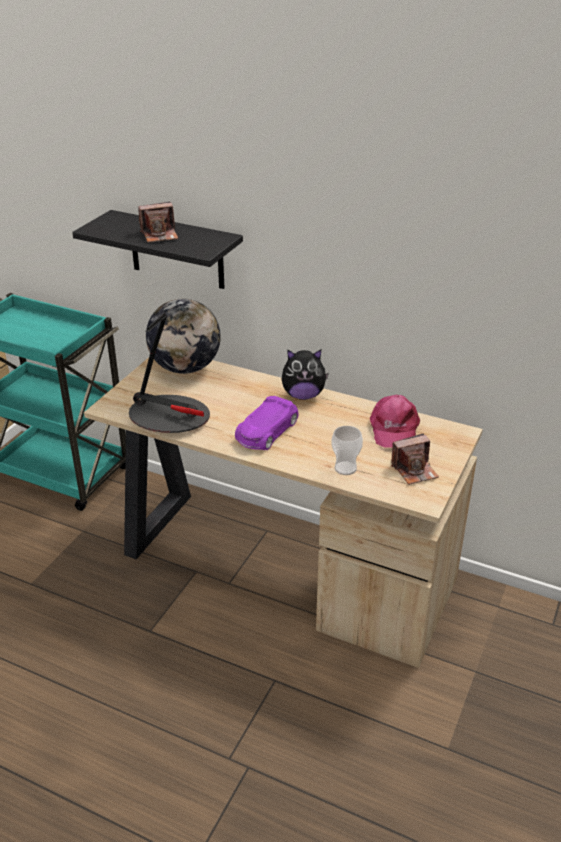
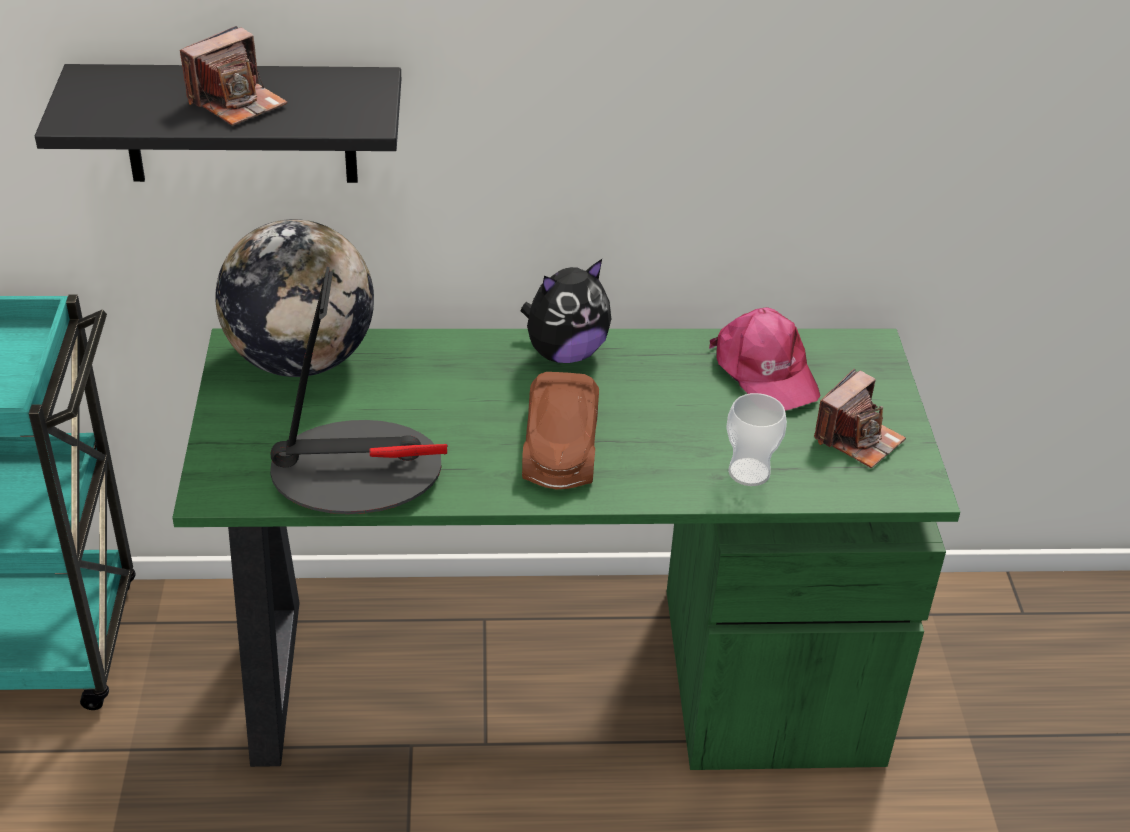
camera: 30 degrees left, 5 degrees up
beige desk [84,358,483,668] -> green desk [172,329,960,770]
purple toy car [235,396,298,450] -> brown toy car [522,372,599,489]

